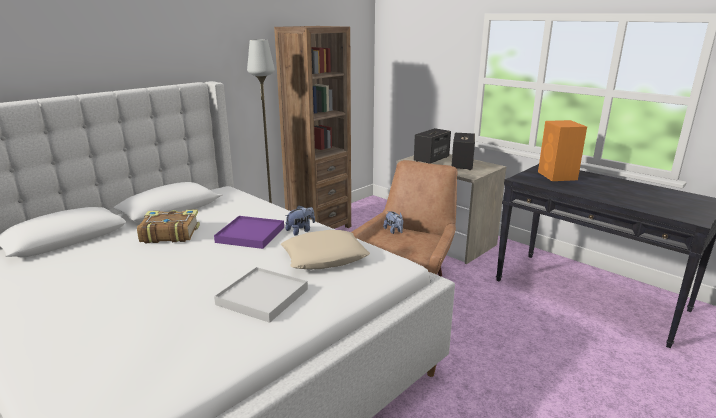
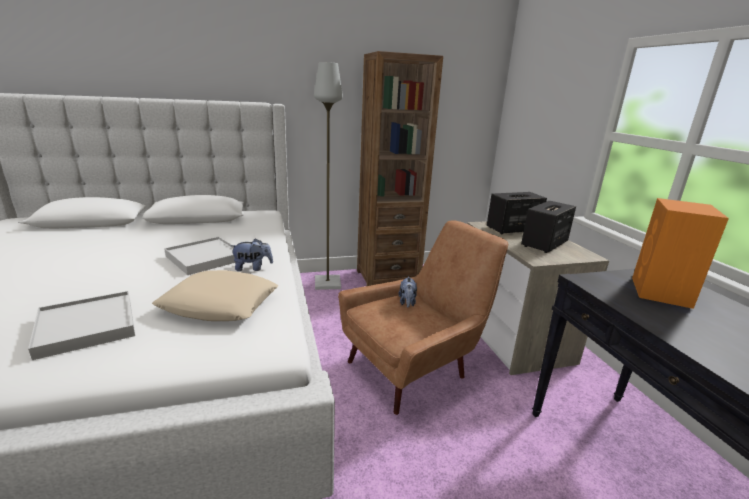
camera: 30 degrees right, 0 degrees up
book [137,209,200,243] -> none
purple tray [214,216,284,249] -> white tray [164,237,235,275]

